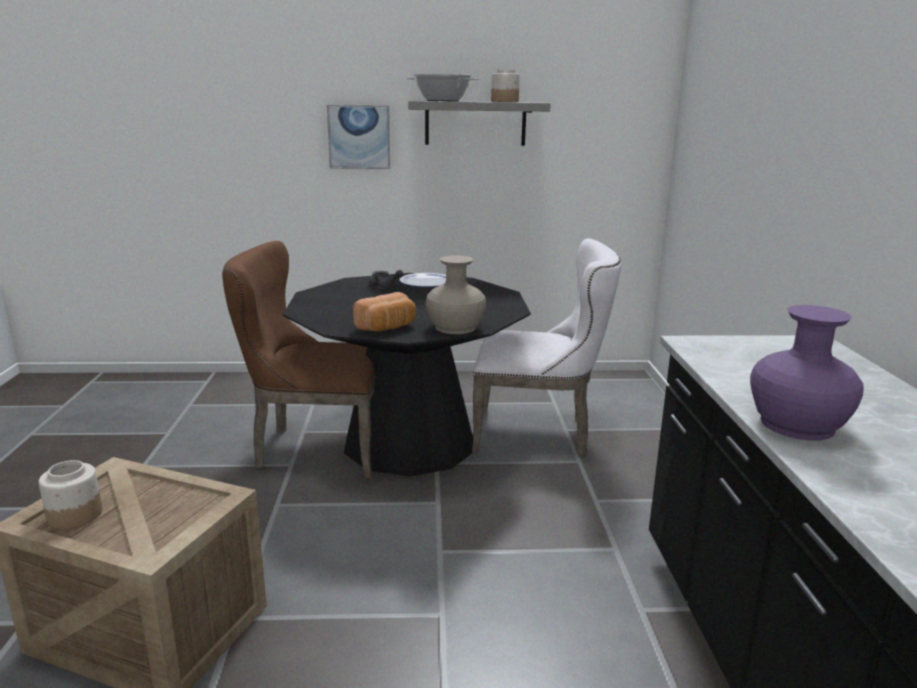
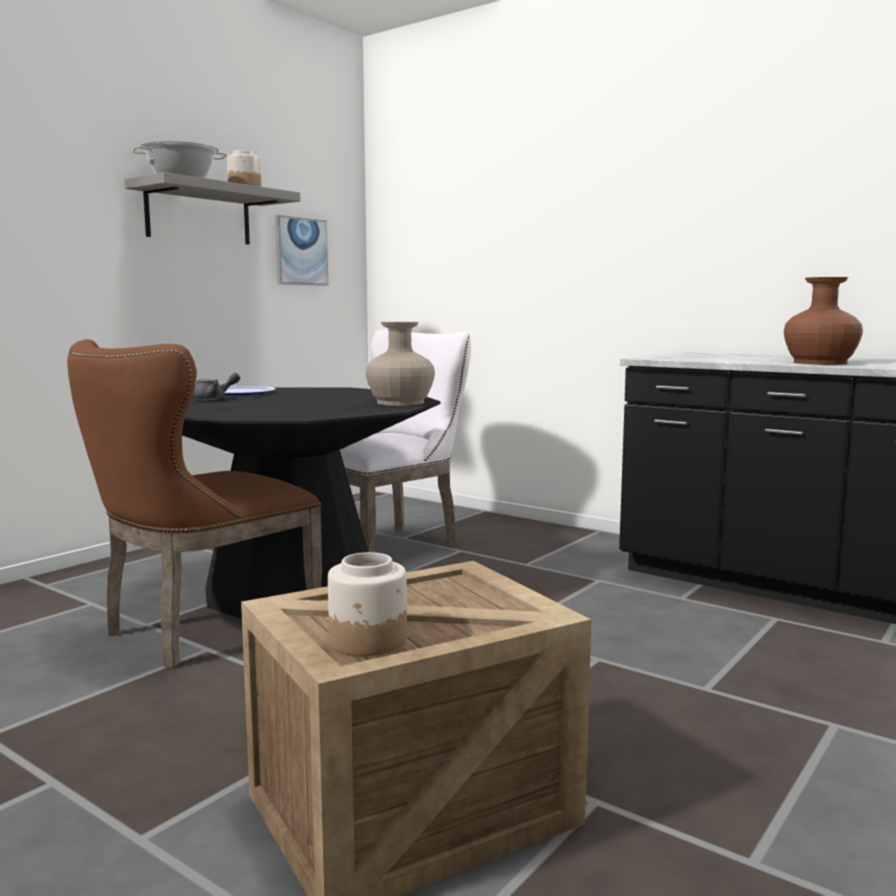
camera: 50 degrees left, 10 degrees down
picture [327,105,390,169] -> picture moved to [275,215,328,286]
bread [353,292,416,331] -> none
purple vase [750,305,864,441] -> brown vase [784,277,863,365]

